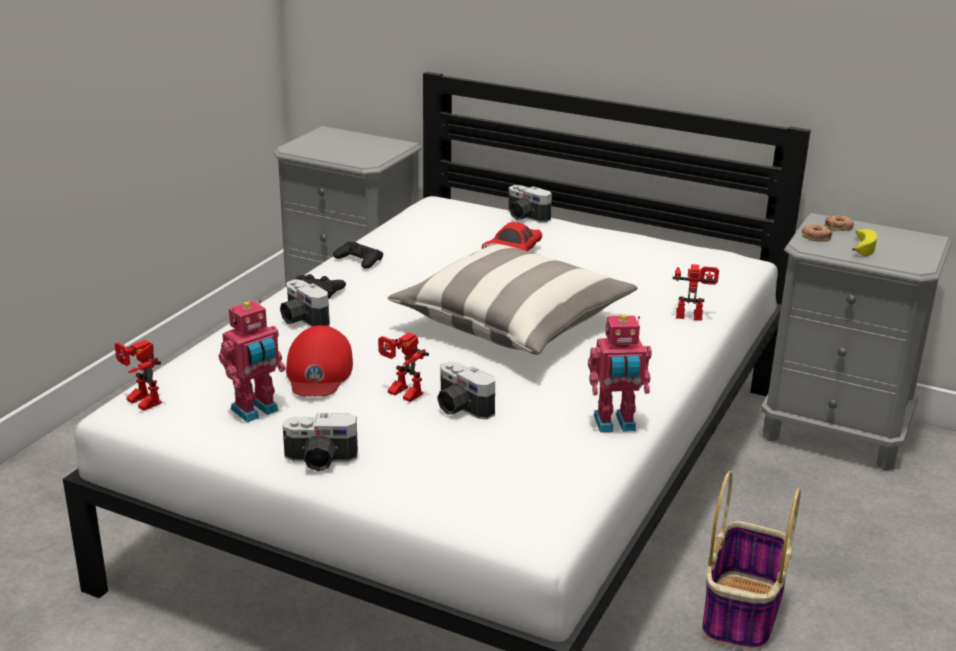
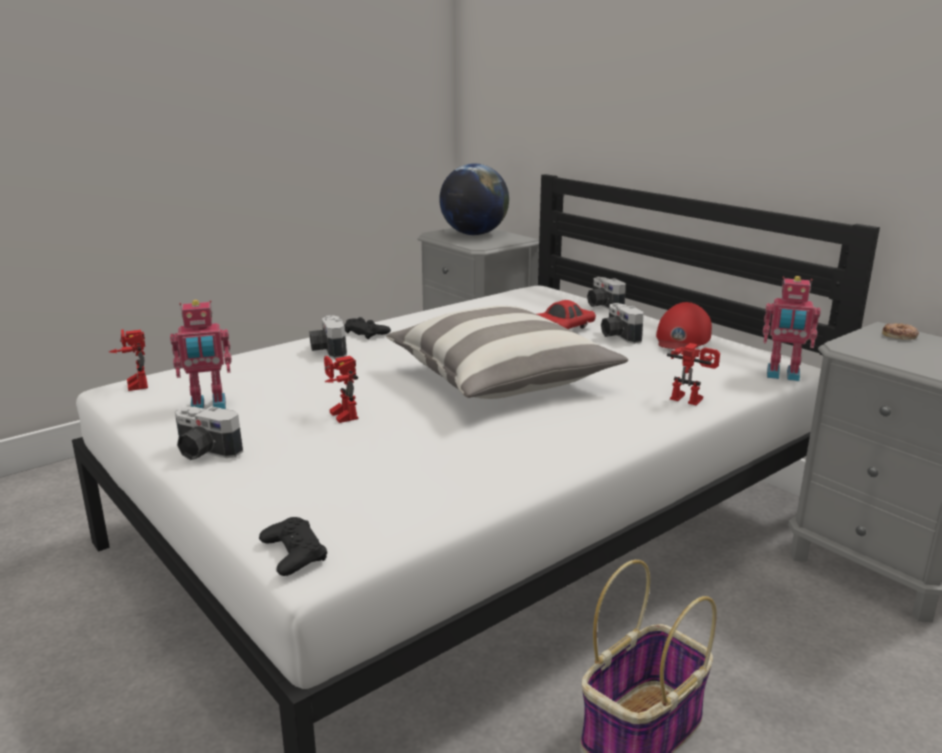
camera: 25 degrees right, 5 degrees down
red cap [286,325,353,397] -> red cap moved to [656,302,712,349]
black game controller [333,242,383,269] -> black game controller moved to [259,517,327,576]
camera [437,361,495,420] -> camera moved to [601,303,644,344]
toy robot [588,314,652,432] -> toy robot moved to [763,276,821,381]
donut [802,224,832,242] -> none
banana [852,229,877,256] -> none
none -> globe [439,163,509,235]

